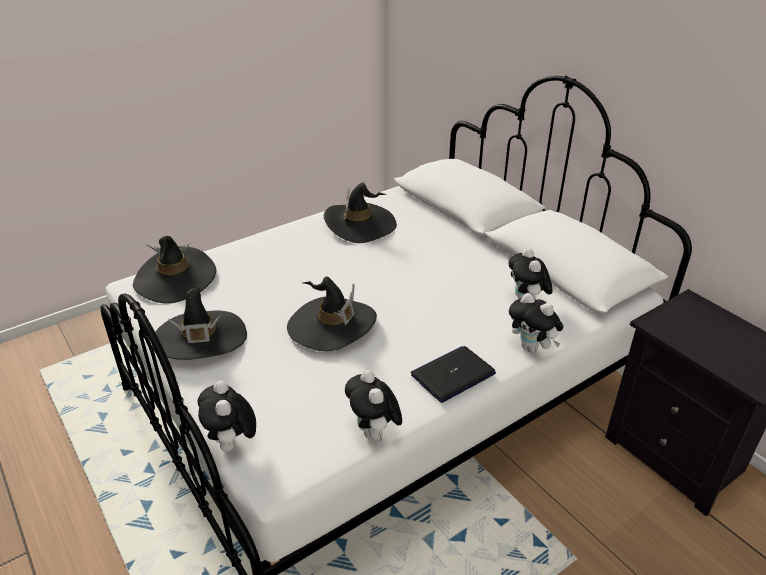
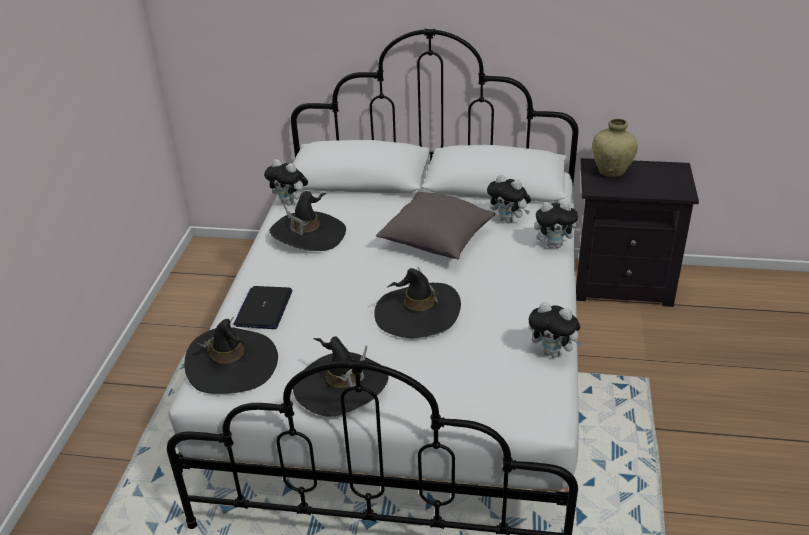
camera: 45 degrees left, 0 degrees up
plush toy [197,381,256,452] -> plush toy moved to [264,159,308,205]
laptop [411,346,496,403] -> laptop moved to [233,286,292,329]
none -> grey pillow [376,192,496,259]
none -> beige vase [592,119,638,177]

